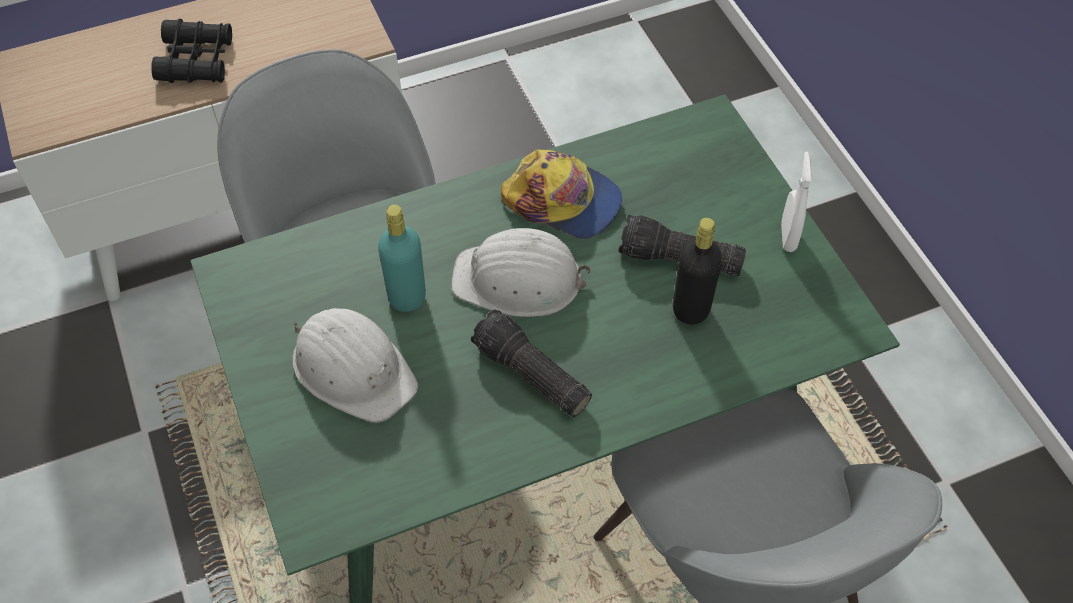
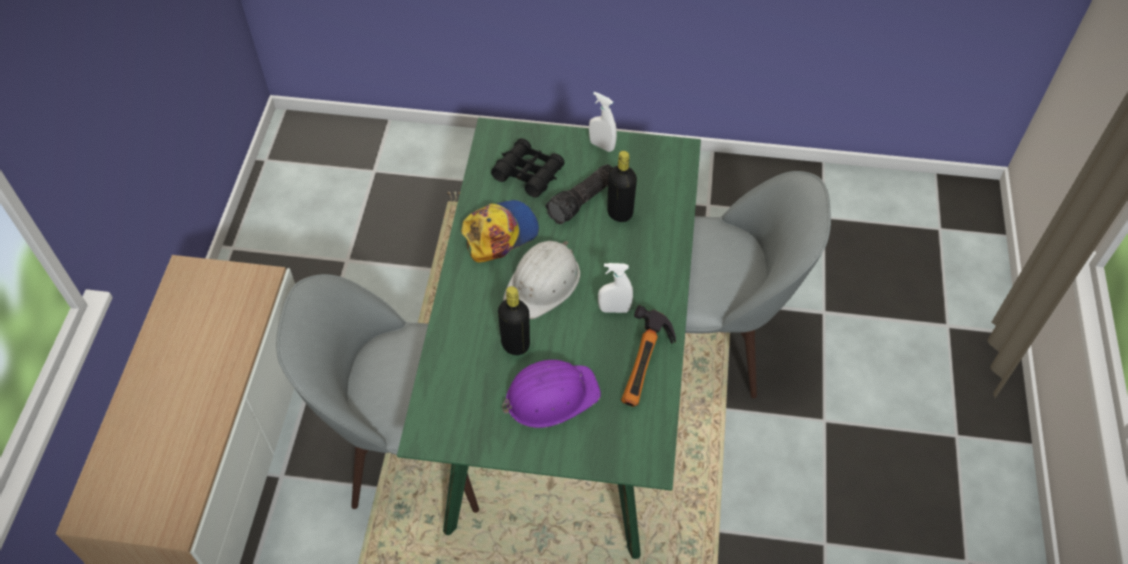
camera: 60 degrees left, 0 degrees up
black binoculars [151,19,232,83] -> black binoculars moved to [491,138,565,198]
white hard hat [293,308,418,423] -> purple hard hat [502,360,601,428]
turquoise bottle [378,205,426,312] -> black bottle [498,286,530,355]
flashlight [471,309,592,417] -> white spray bottle [598,263,633,313]
none -> hammer [621,305,676,407]

